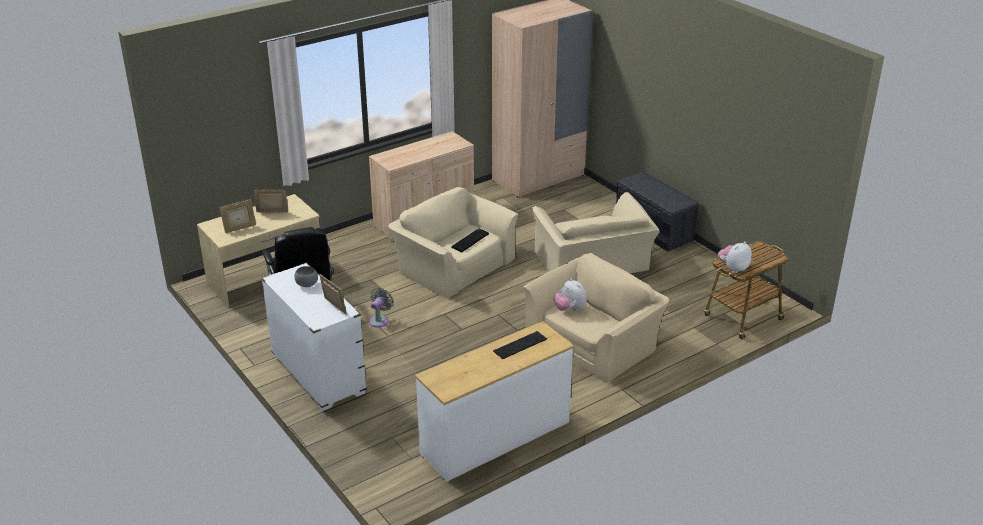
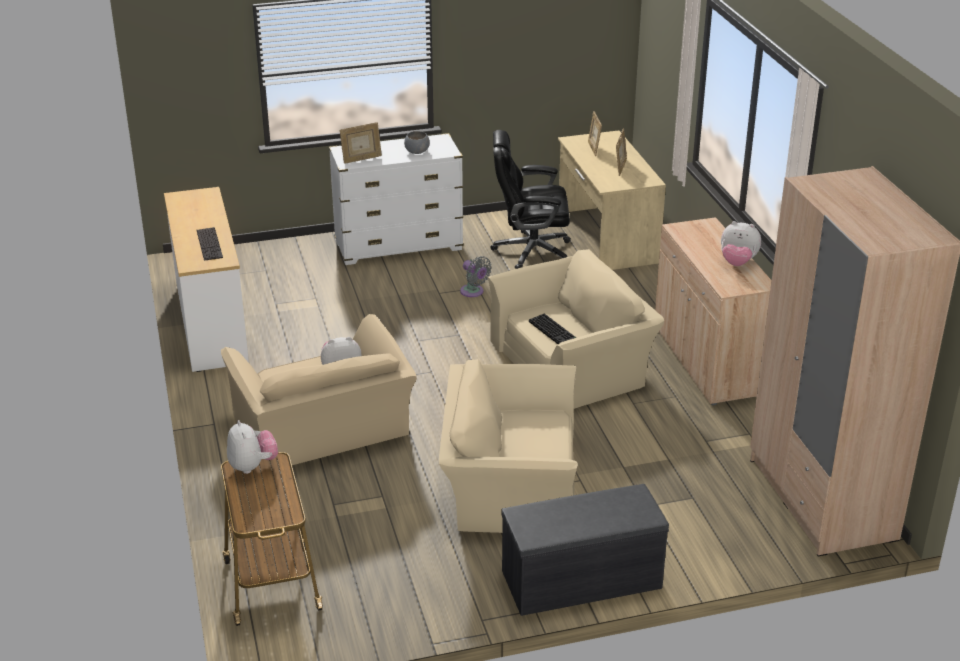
camera: 110 degrees right, 0 degrees up
none -> plush toy [721,221,761,266]

